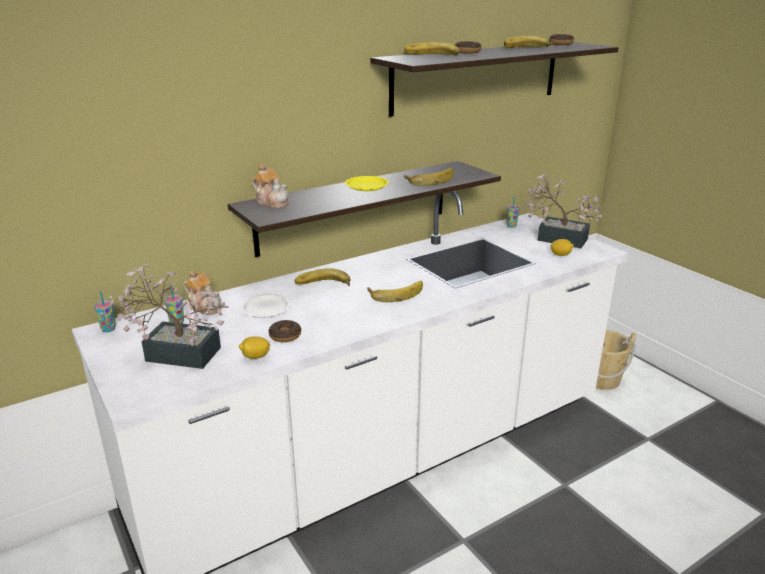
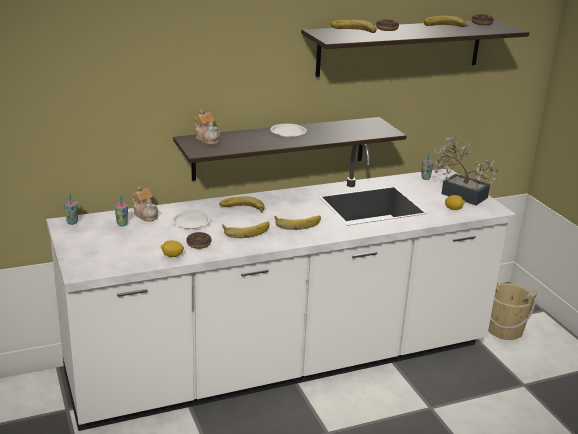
camera: 10 degrees right, 0 degrees up
potted plant [109,263,229,369] -> none
yellow plate [345,176,389,191] -> white plate [270,124,307,138]
banana [404,168,454,186] -> banana moved to [222,221,270,238]

